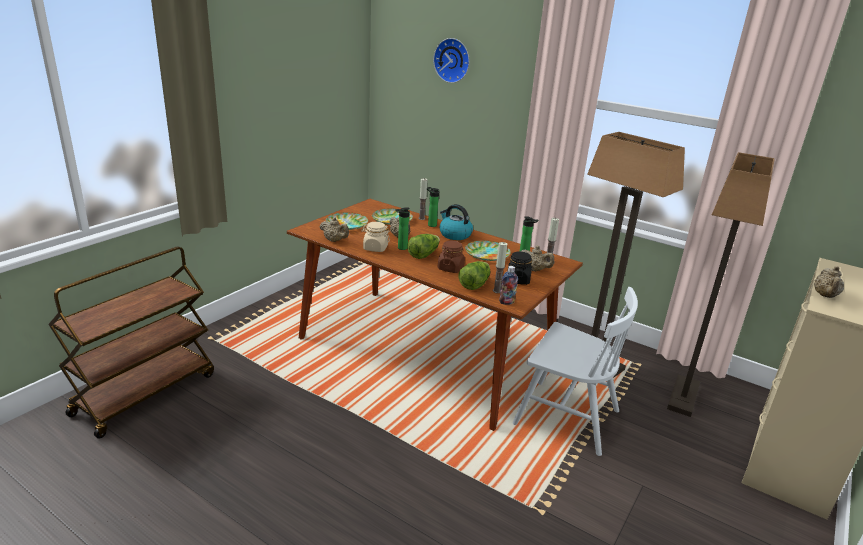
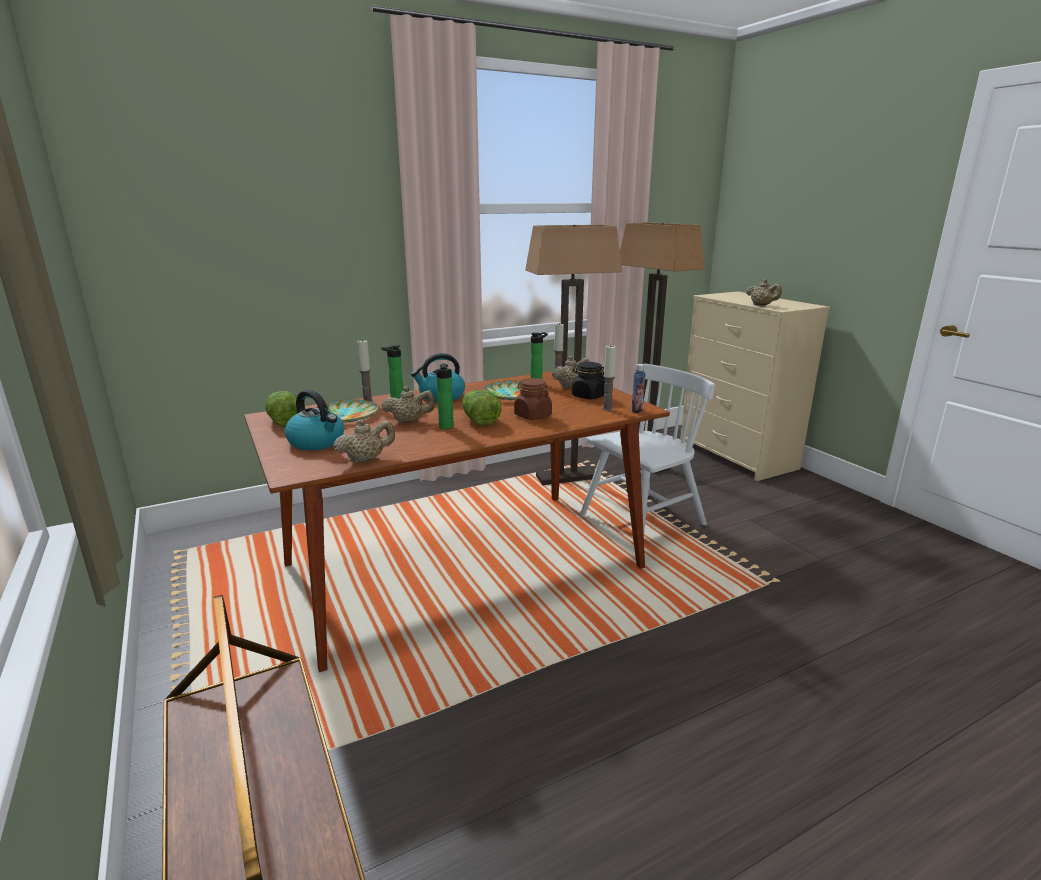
camera: 60 degrees left, 5 degrees down
plate [326,213,368,230] -> kettle [285,390,344,450]
beige jar [361,222,390,252] -> none
wall clock [433,38,470,83] -> none
lettuce [459,261,490,290] -> lettuce moved to [265,391,298,427]

